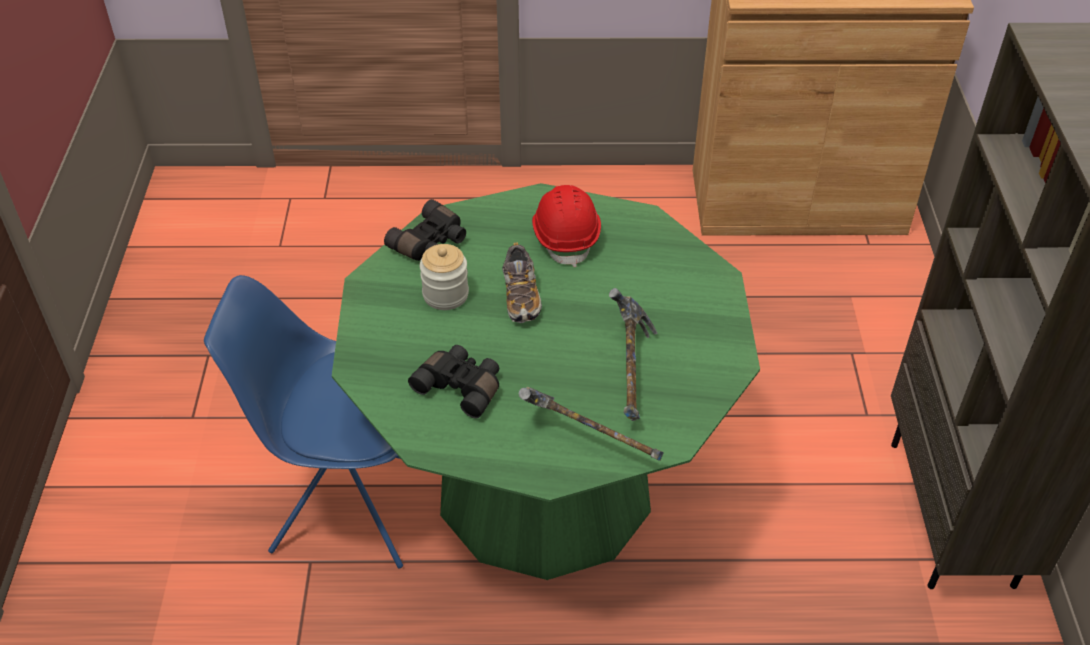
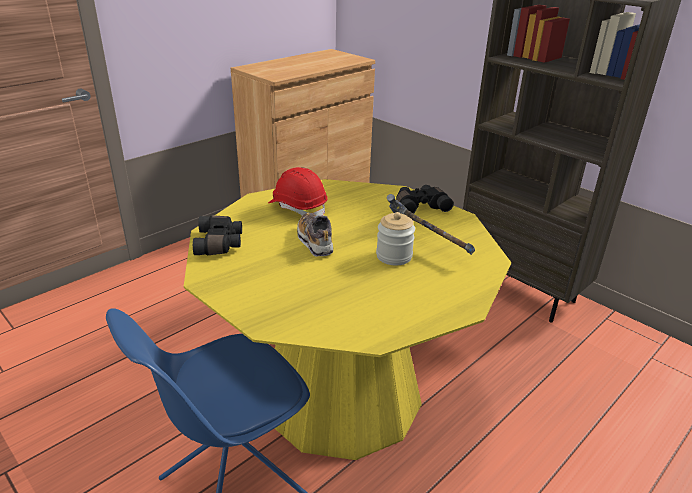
camera: 45 degrees left, 15 degrees down
green dining table [332,183,760,580] -> yellow dining table [184,179,511,460]
black binoculars [408,345,499,419] -> black binoculars moved to [396,185,454,214]
jar [419,244,469,310] -> jar moved to [376,212,415,265]
shoe [502,242,542,323] -> shoe turned 150 degrees counterclockwise [297,213,333,257]
hammer [519,387,664,461] -> none

